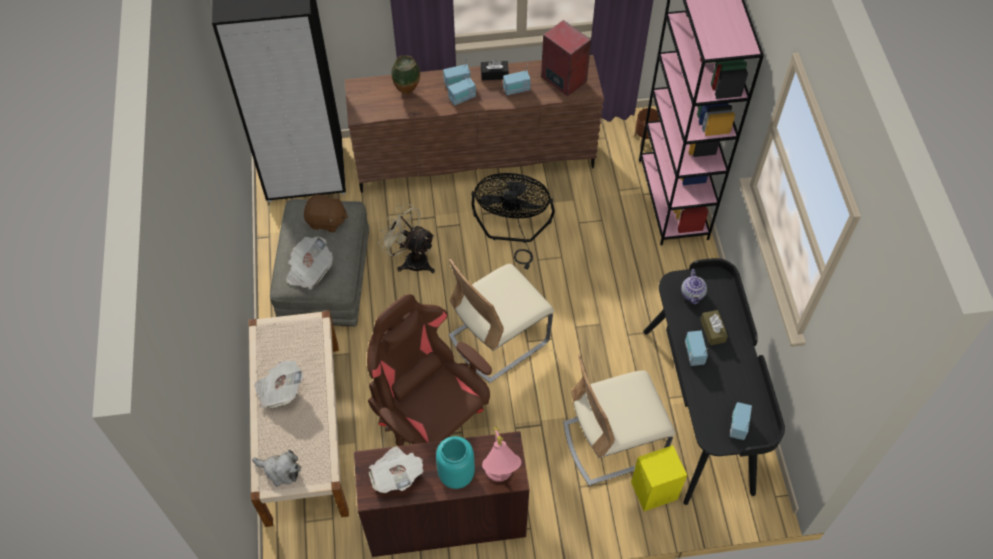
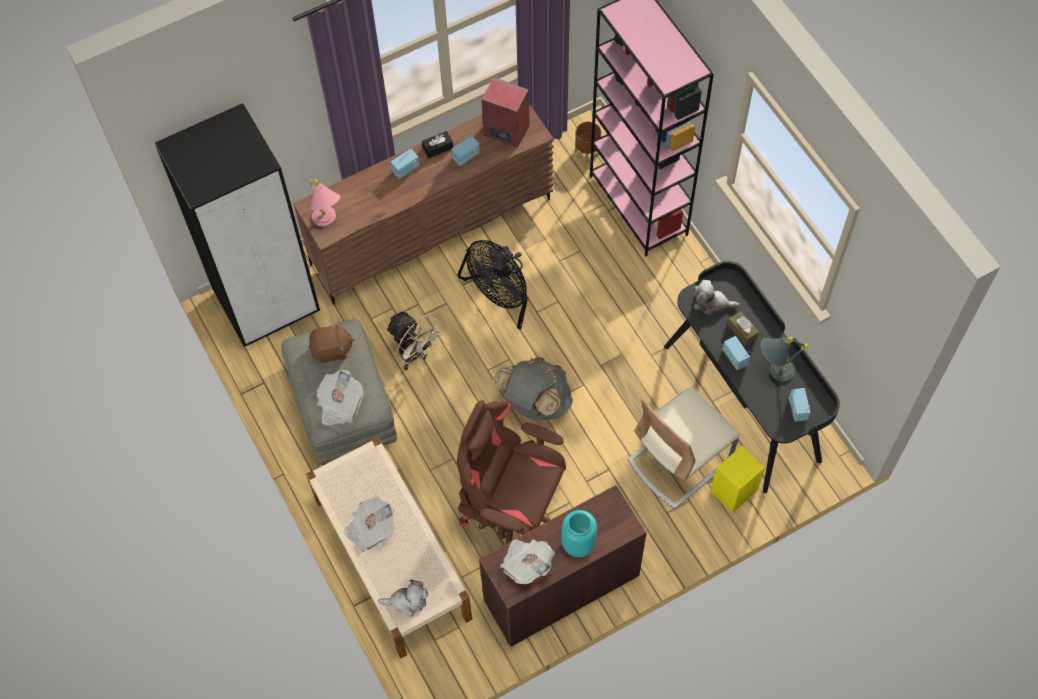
camera: 20 degrees left, 5 degrees up
beige fan [378,203,435,273] -> beige fan turned 150 degrees counterclockwise [386,312,444,370]
vase [391,55,420,94] -> none
radio [448,73,476,106] -> none
beige chair [449,258,554,383] -> grey backpack [492,357,573,421]
black fan [471,173,555,270] -> black fan turned 120 degrees counterclockwise [458,240,529,330]
pink table lamp [482,427,521,482] -> pink table lamp moved to [309,179,340,227]
teapot [681,269,707,304] -> plush toy [693,280,740,315]
none -> grey table lamp [761,337,808,382]

